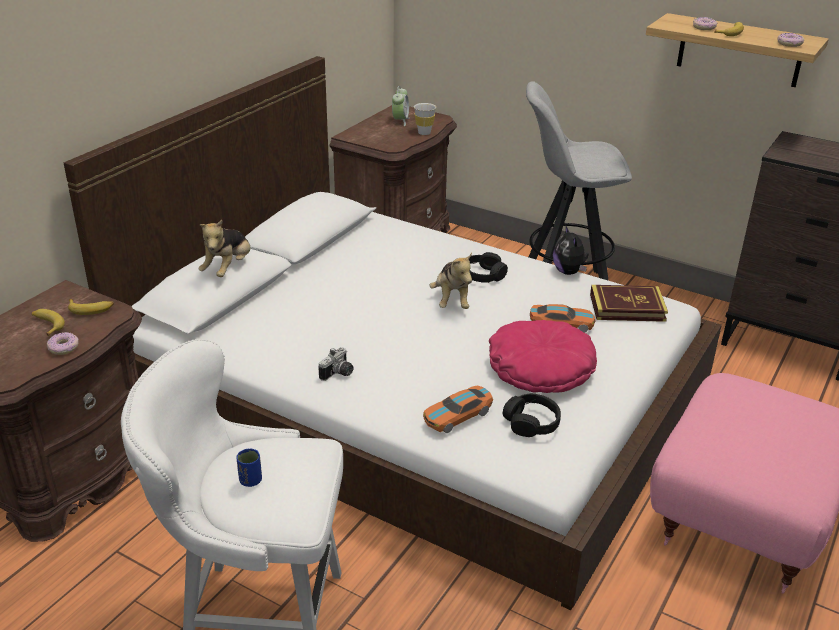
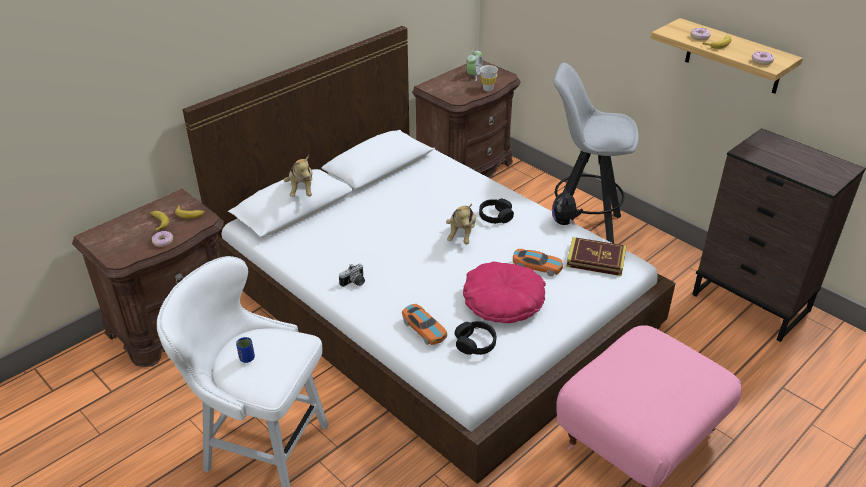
camera: 15 degrees right, 5 degrees up
plush toy [198,220,250,277] -> plush toy turned 45 degrees counterclockwise [284,155,313,197]
toy car [423,385,493,433] -> toy car turned 105 degrees counterclockwise [402,304,447,345]

